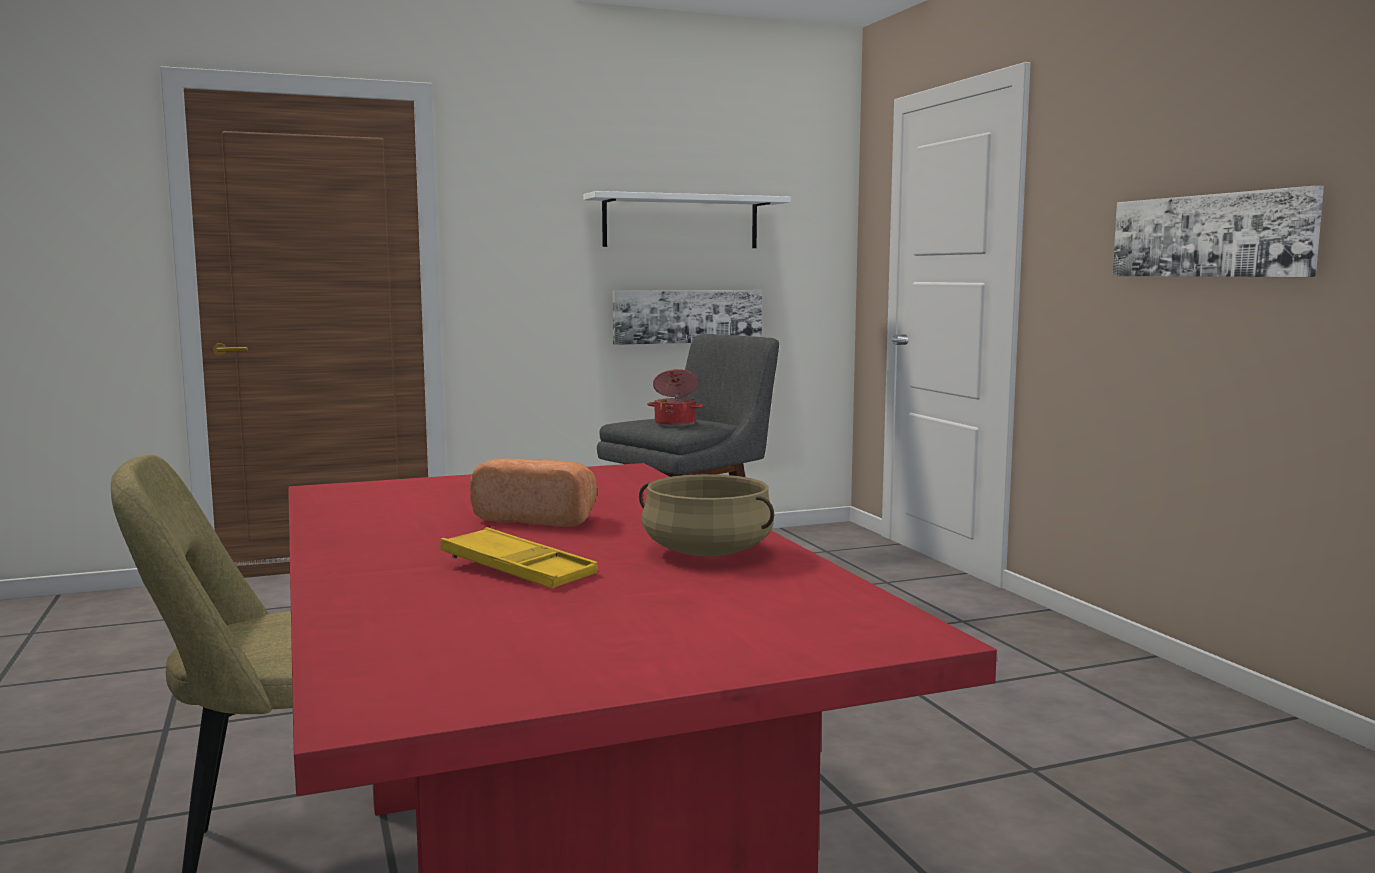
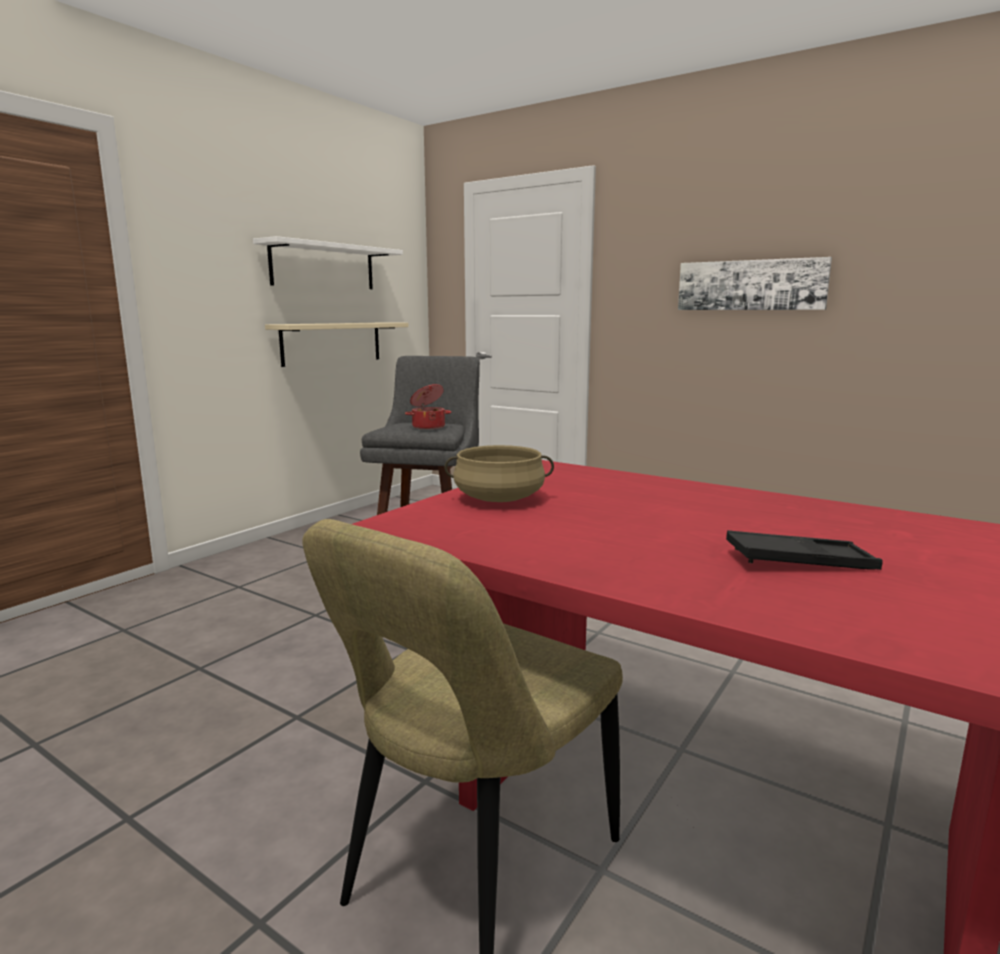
camera: 35 degrees left, 5 degrees up
yellow tray [440,527,598,588] -> black tray [726,530,883,570]
bread [470,458,597,527] -> none
picture [612,290,762,345] -> beige shelf [265,322,409,367]
beige cooking pot [639,474,774,556] -> beige cooking pot moved to [444,445,554,502]

